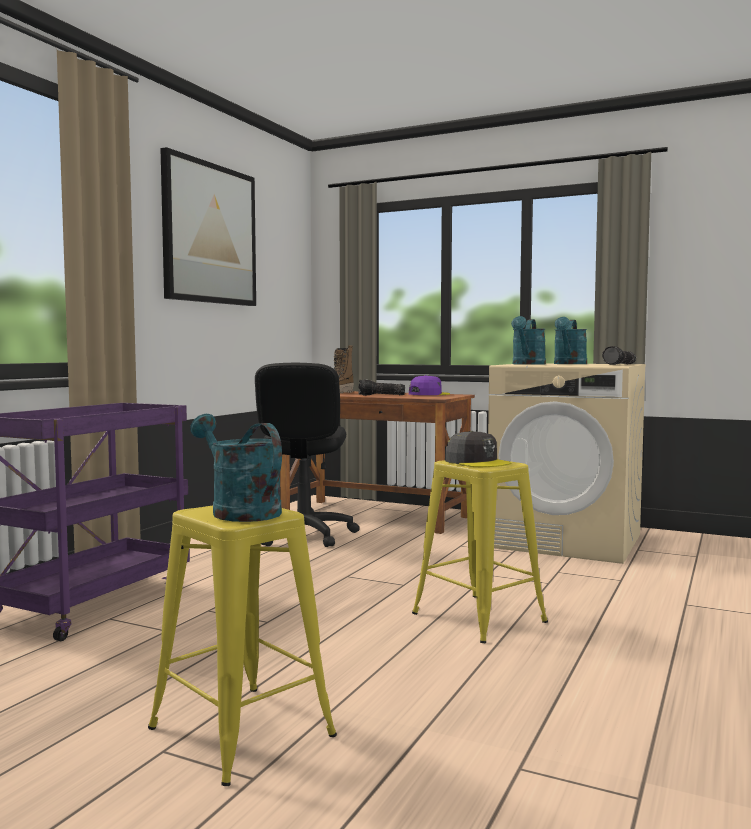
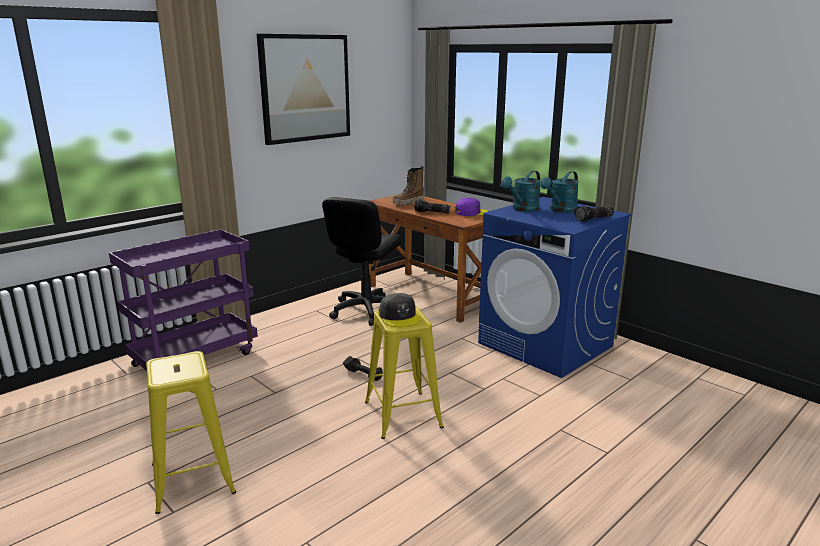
camera: 20 degrees right, 15 degrees up
turquoise watering can [190,414,282,522] -> none
beige washing machine [488,363,646,564] -> blue washing machine [478,197,631,378]
none -> black dumbbell [343,356,383,381]

